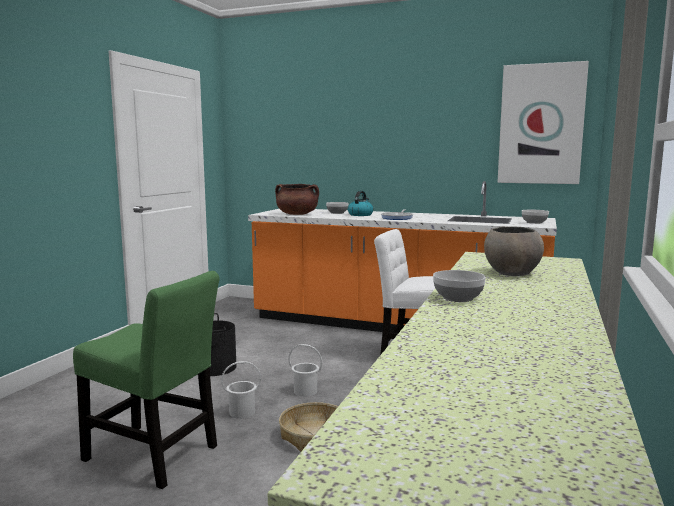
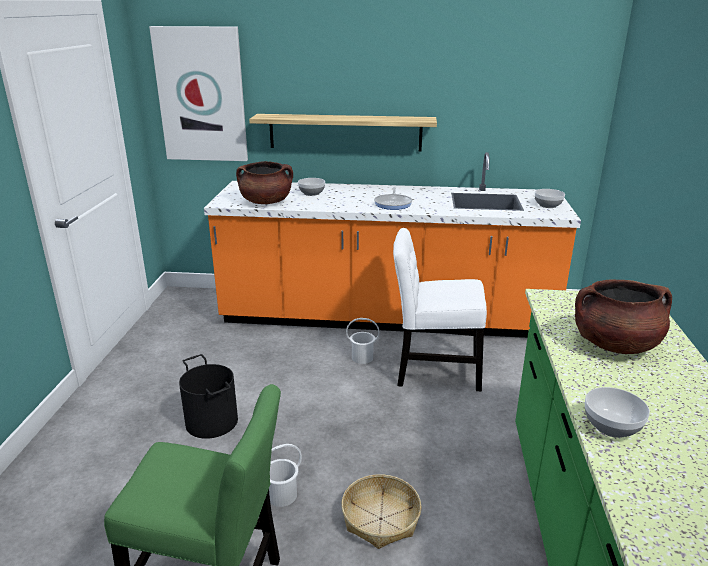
camera: 15 degrees left, 15 degrees up
white bucket [288,344,322,397] -> white bucket moved to [346,318,380,364]
kettle [348,191,373,216] -> none
grey bowl [484,226,544,276] -> brown cooking pot [575,279,672,354]
picture [498,61,589,184] -> picture moved to [149,26,248,161]
none -> shelf [249,114,437,152]

